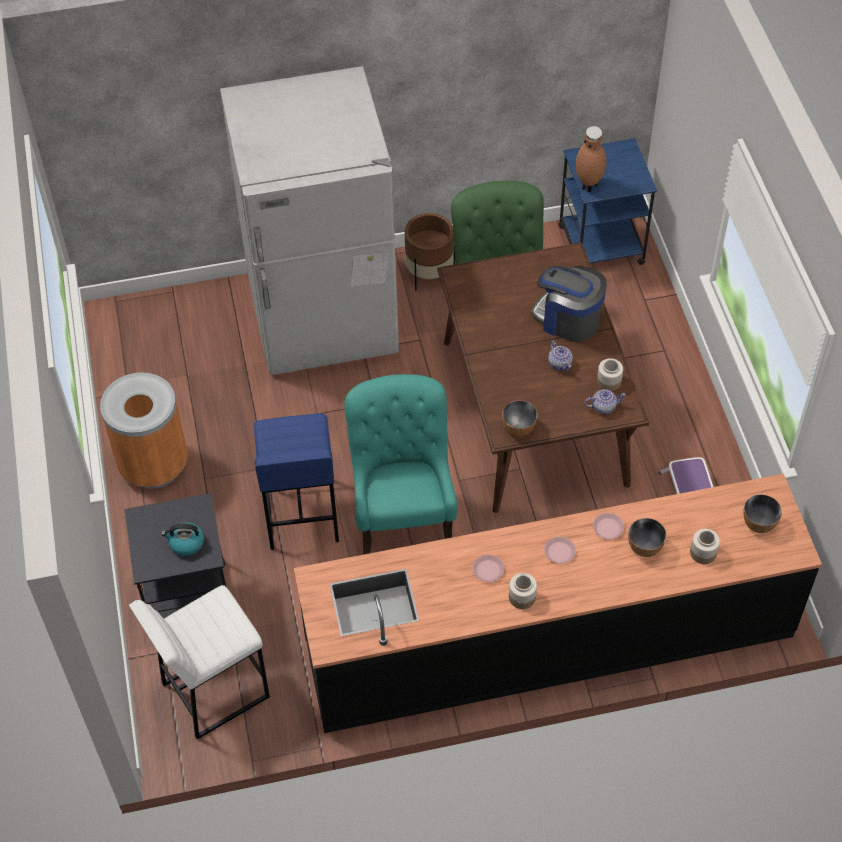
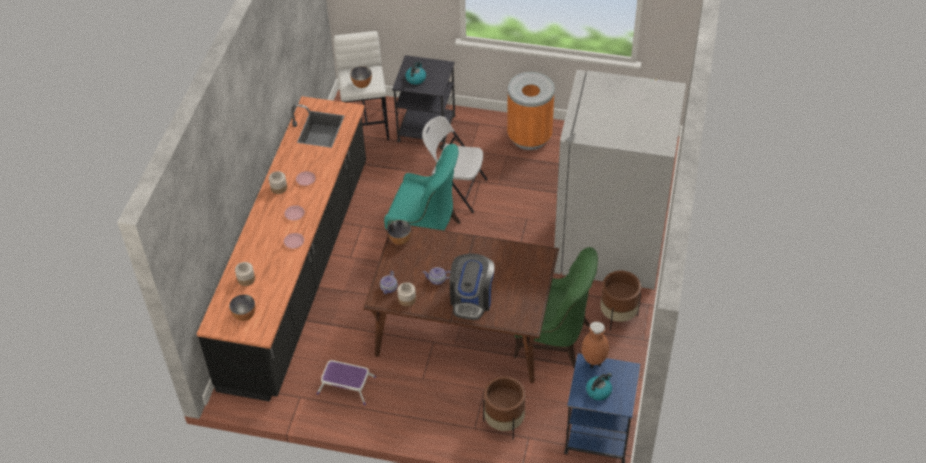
camera: 115 degrees right, 5 degrees down
blue stool [254,414,339,550] -> white chair [422,116,487,213]
coffee machine [531,266,607,342] -> coffee machine turned 135 degrees clockwise [450,253,495,320]
bowl [628,518,666,557] -> bowl moved to [350,66,372,88]
none -> brown planter [483,376,525,440]
none -> kettle [586,373,612,400]

